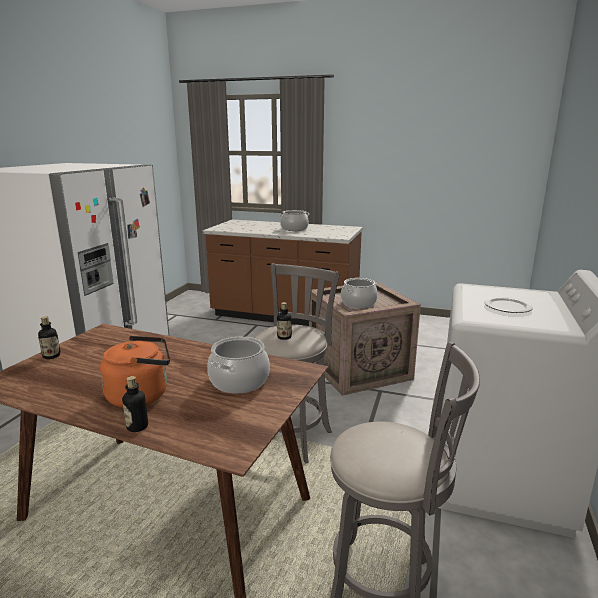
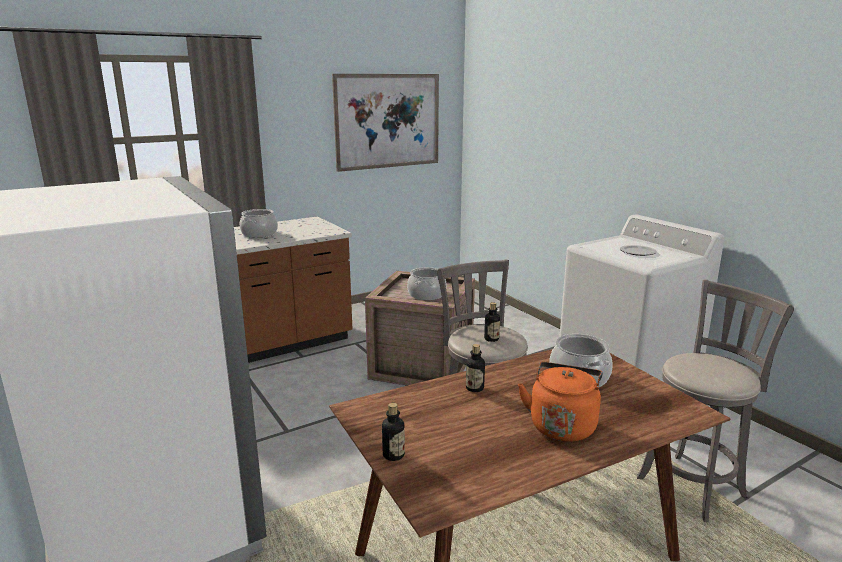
camera: 50 degrees left, 0 degrees up
bottle [122,376,148,432] -> bottle moved to [466,344,485,392]
none -> picture [332,74,439,172]

